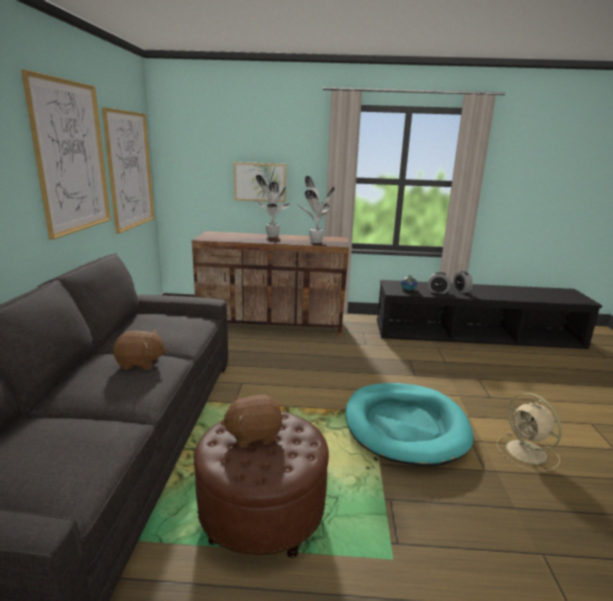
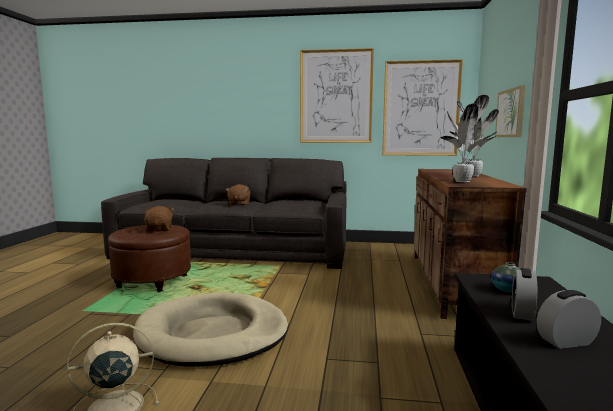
camera: 95 degrees right, 10 degrees down
turquoise dog bed [346,383,474,467] -> beige dog bed [133,292,288,367]

